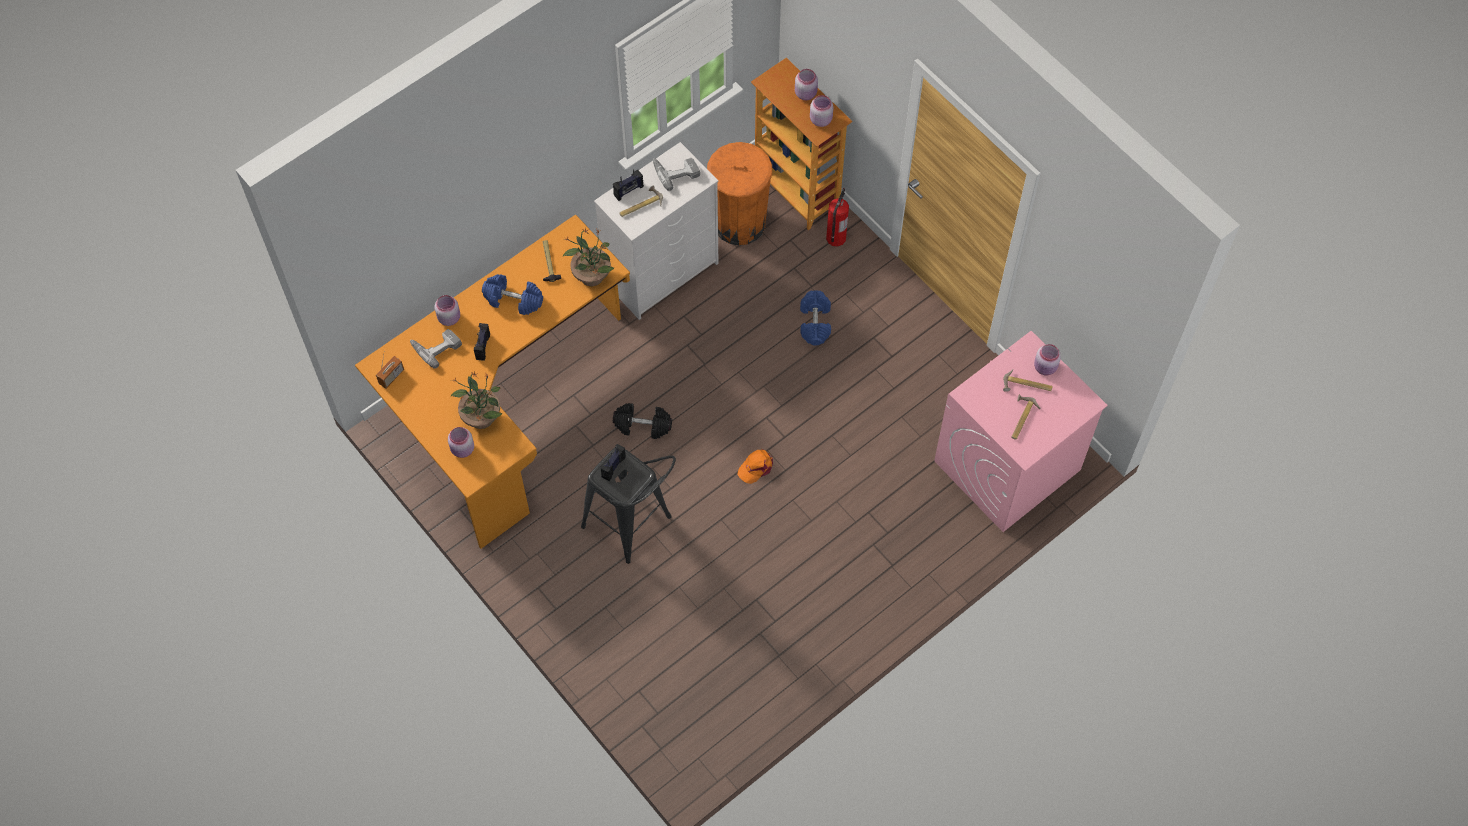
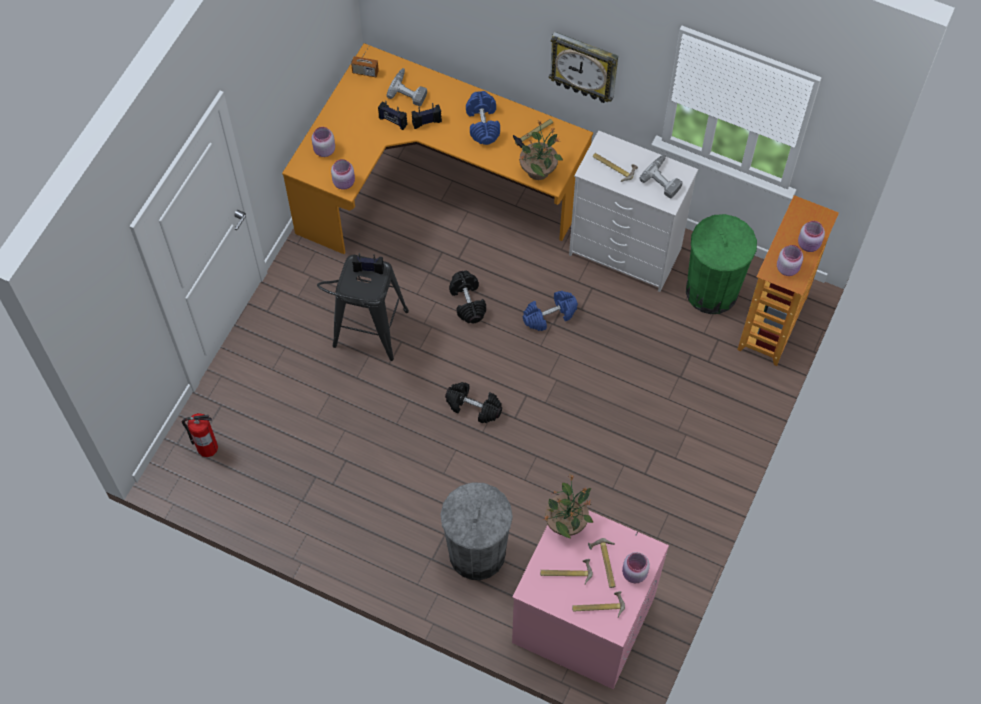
camera: 65 degrees right, 0 degrees up
pink jar [435,295,460,326] -> pink jar moved to [331,159,355,190]
potted plant [451,371,503,429] -> potted plant moved to [544,475,593,538]
radio [613,169,644,201] -> radio moved to [378,101,407,130]
orange trash can [707,142,772,245] -> green trash can [686,214,757,314]
orange cap [737,449,773,484] -> black dumbbell [445,382,502,423]
blue dumbbell [800,290,831,346] -> blue dumbbell moved to [523,291,578,331]
fire extinguisher [826,188,849,247] -> fire extinguisher moved to [182,413,218,457]
none -> grey trash can [440,482,513,580]
none -> wall clock [549,32,618,103]
none -> hammer [572,591,625,617]

